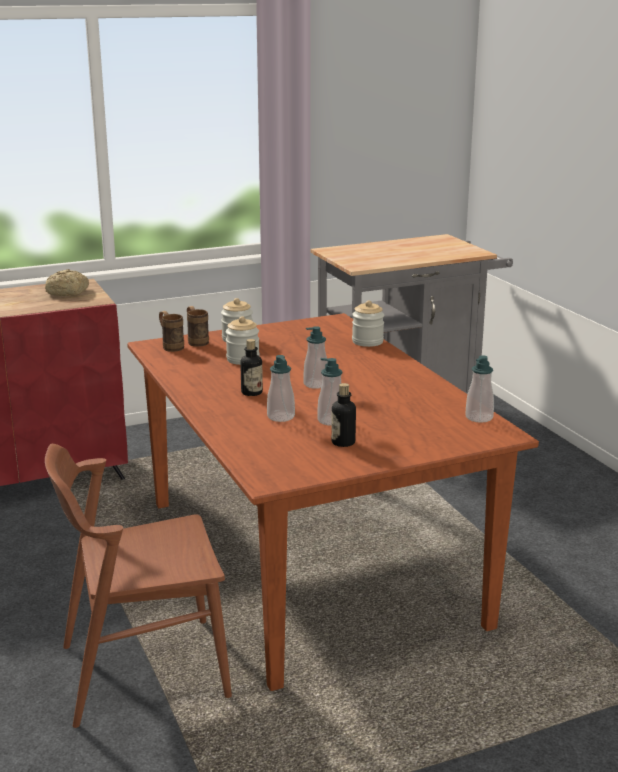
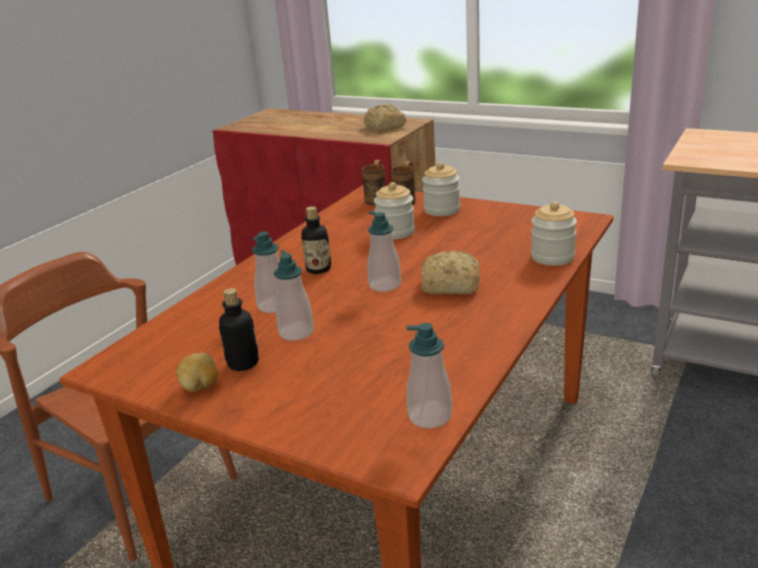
camera: 55 degrees right, 5 degrees up
none -> potato [176,353,218,392]
none -> bread [421,250,480,294]

